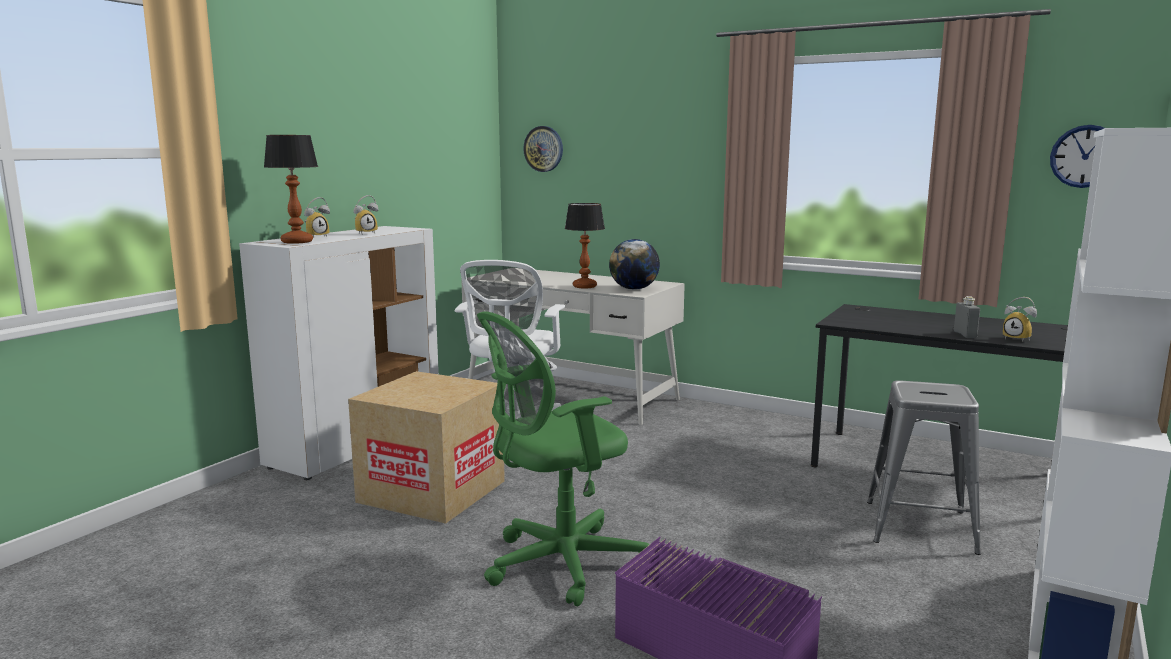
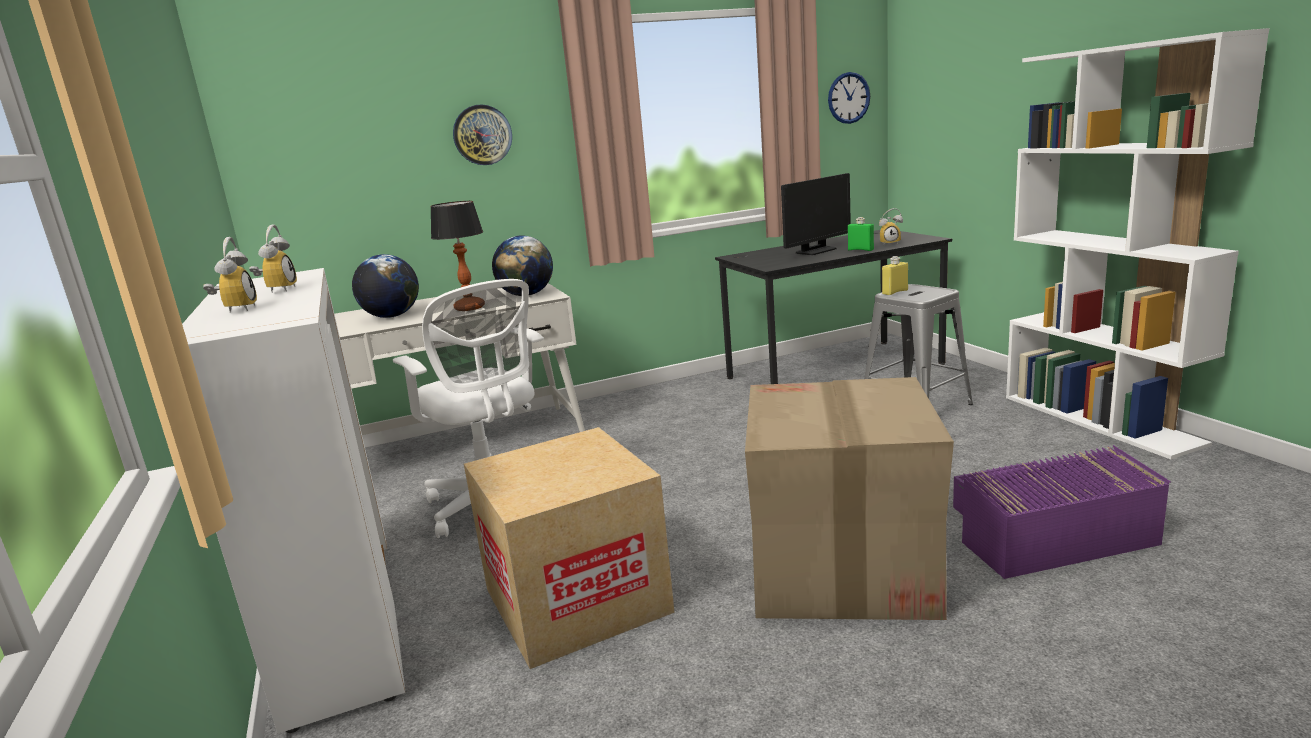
camera: 50 degrees left, 5 degrees up
table lamp [264,135,318,244] -> none
green office chair [477,311,649,606] -> cardboard box [745,377,954,620]
wall clock [523,126,563,172] -> wall clock moved to [453,104,512,165]
grey bottle [954,296,980,338] -> green bottle [848,217,874,251]
none -> globe [352,254,419,318]
none -> monitor [781,173,851,255]
none -> yellow bottle [882,256,908,295]

